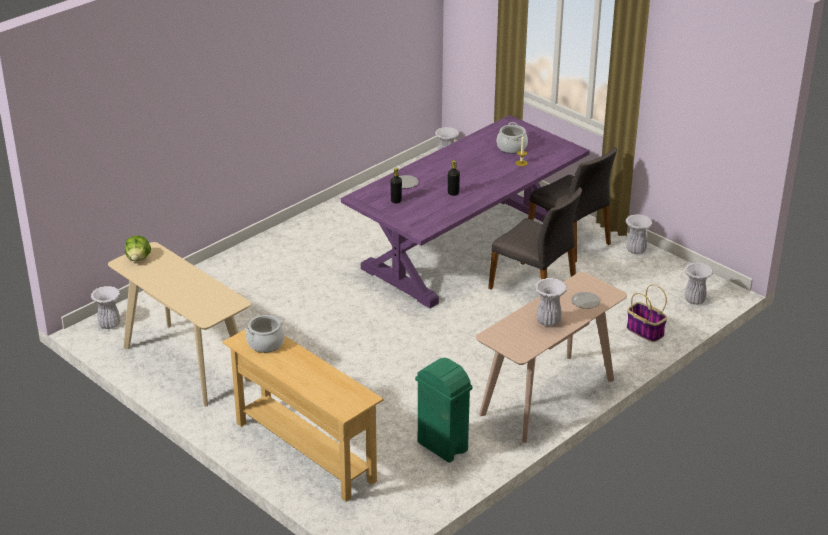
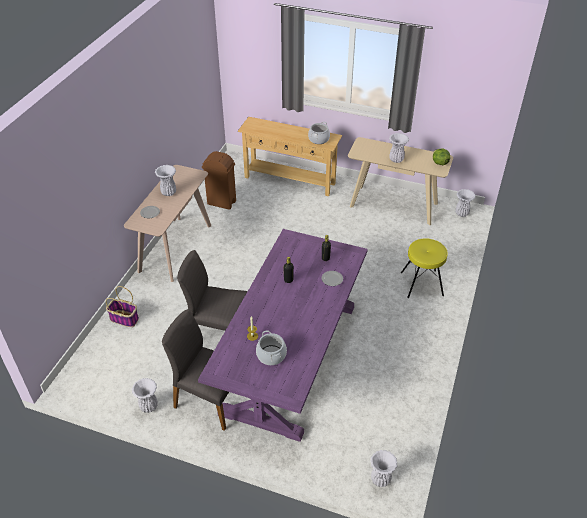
camera: 155 degrees right, 10 degrees up
green trash can [415,358,473,463] -> brown trash can [202,151,236,210]
white vase [684,263,713,305] -> white vase moved to [389,133,409,163]
none -> yellow stool [401,238,448,298]

